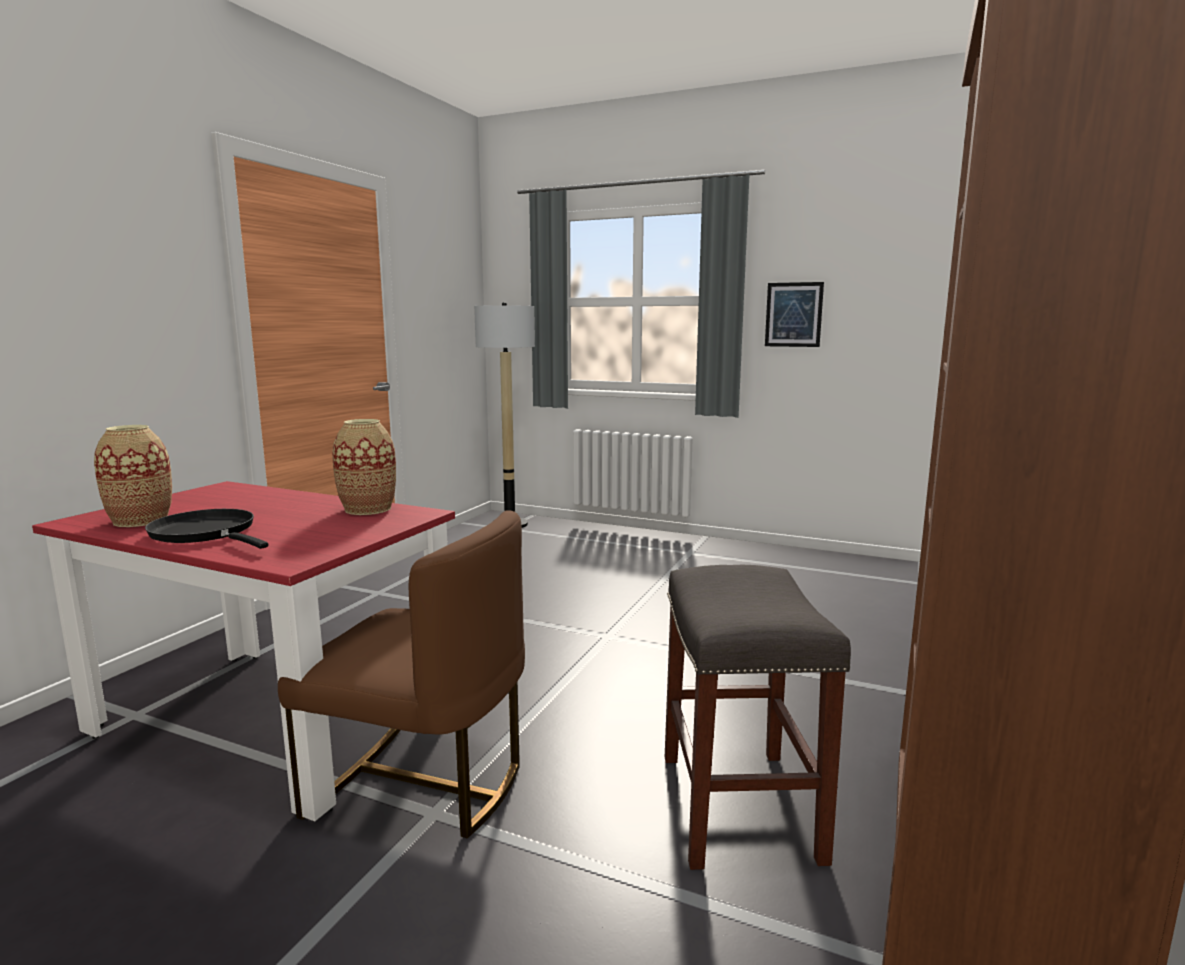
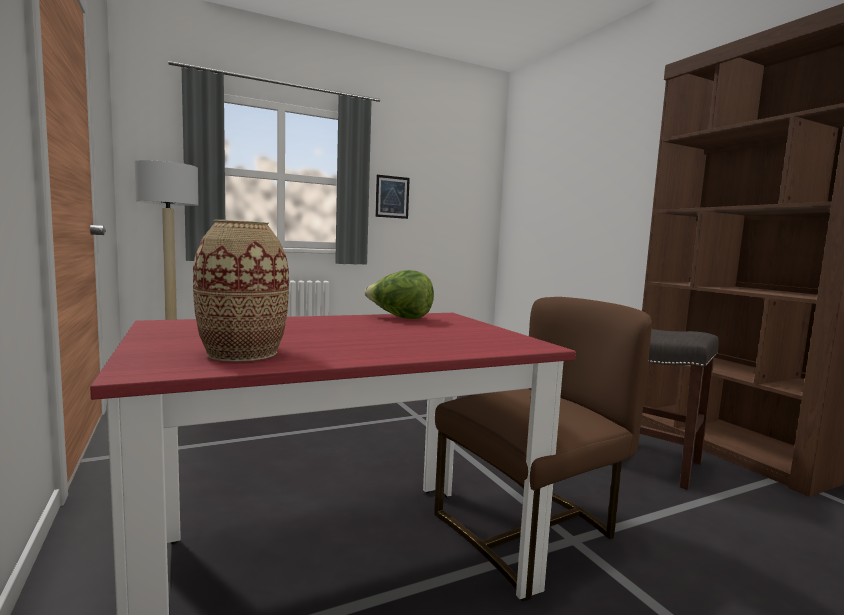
camera: 50 degrees left, 5 degrees down
black frying pan [145,509,269,549] -> none
vase [332,419,396,515] -> lettuce [365,270,434,319]

